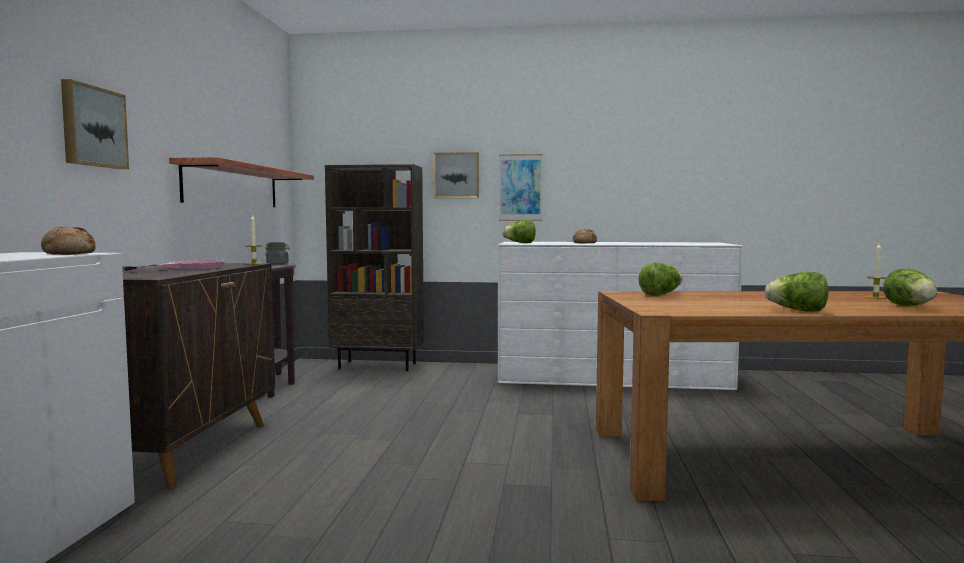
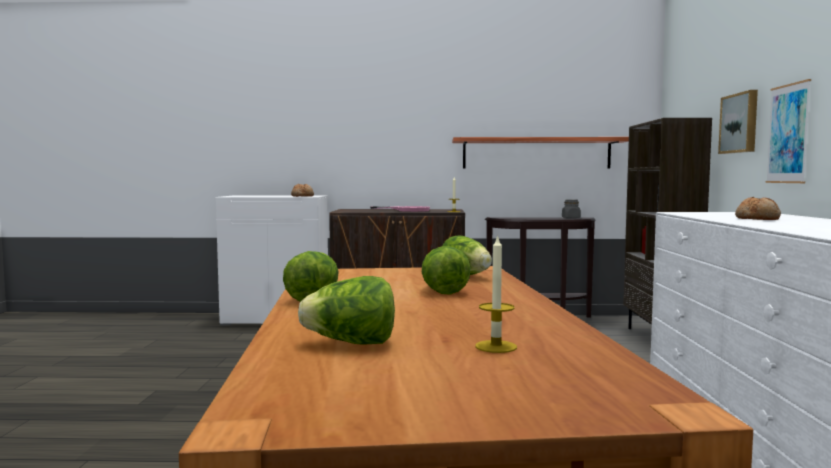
camera: 85 degrees right, 0 degrees up
picture [61,79,129,169] -> none
lettuce [502,220,536,243] -> lettuce moved to [422,246,471,295]

